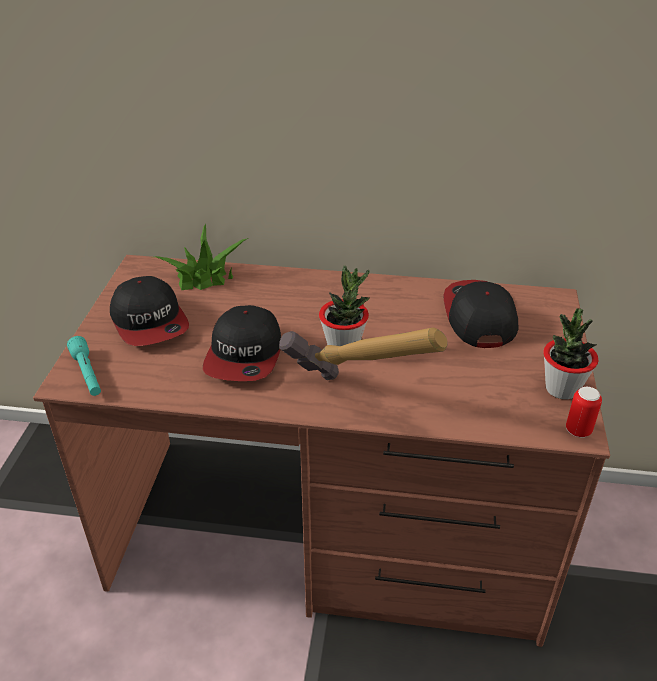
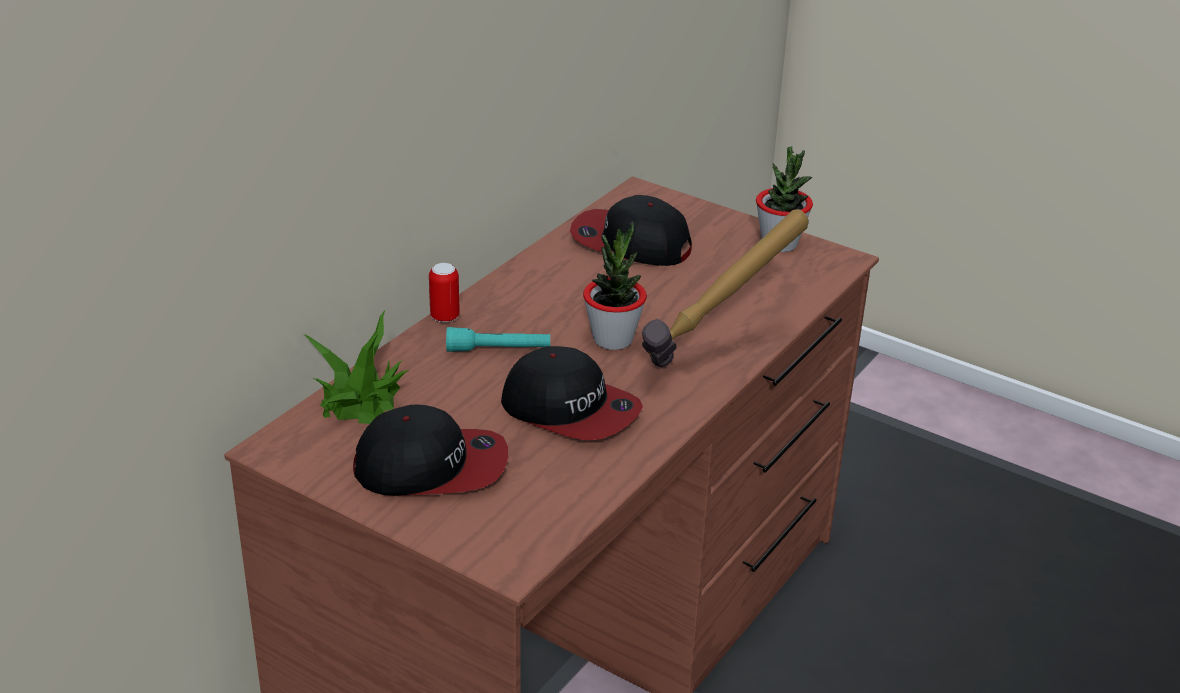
camera: 65 degrees left, 5 degrees down
turquoise flashlight [67,336,101,396] -> turquoise flashlight moved to [446,327,550,352]
can [566,387,602,438] -> can moved to [429,263,460,323]

